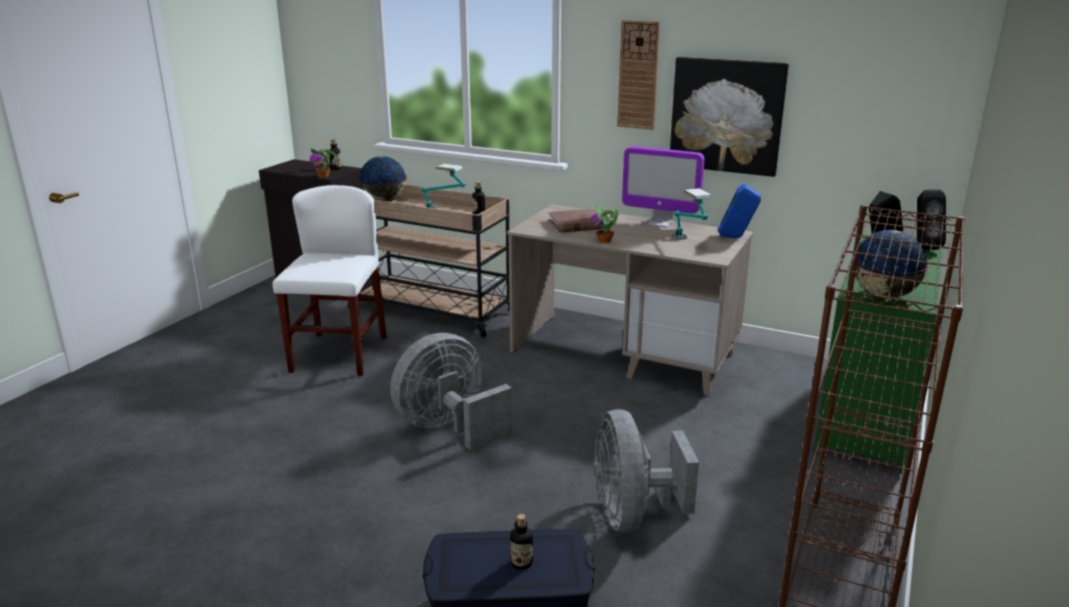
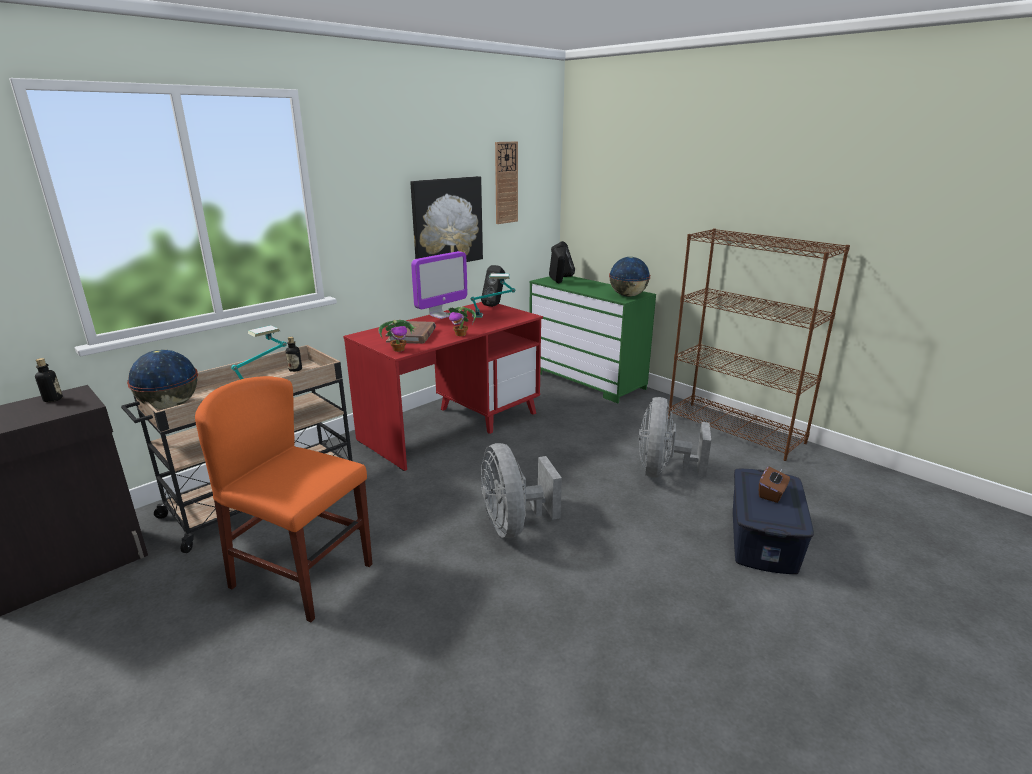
camera: 70 degrees left, 0 degrees up
white chair [272,185,387,376] -> orange chair [195,376,372,622]
potted plant [310,148,336,178] -> potted plant moved to [379,320,415,352]
beige desk [507,204,753,396] -> red desk [343,302,543,471]
bottle [510,514,533,570] -> brown tissue box [759,467,790,503]
grey fan [594,409,699,532] -> grey fan turned 90 degrees clockwise [639,397,711,478]
wall clock [617,20,660,130] -> wall clock moved to [495,141,518,224]
blue speaker [718,184,761,238] -> black speaker [481,265,505,307]

